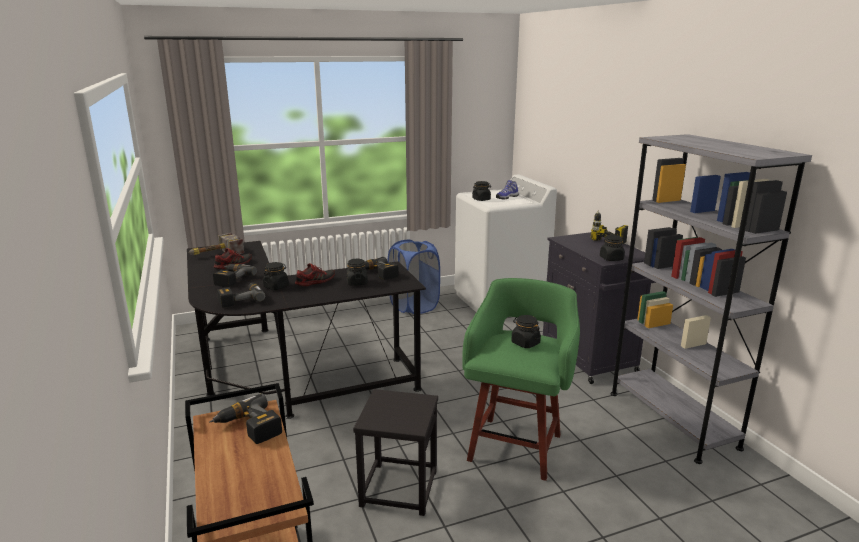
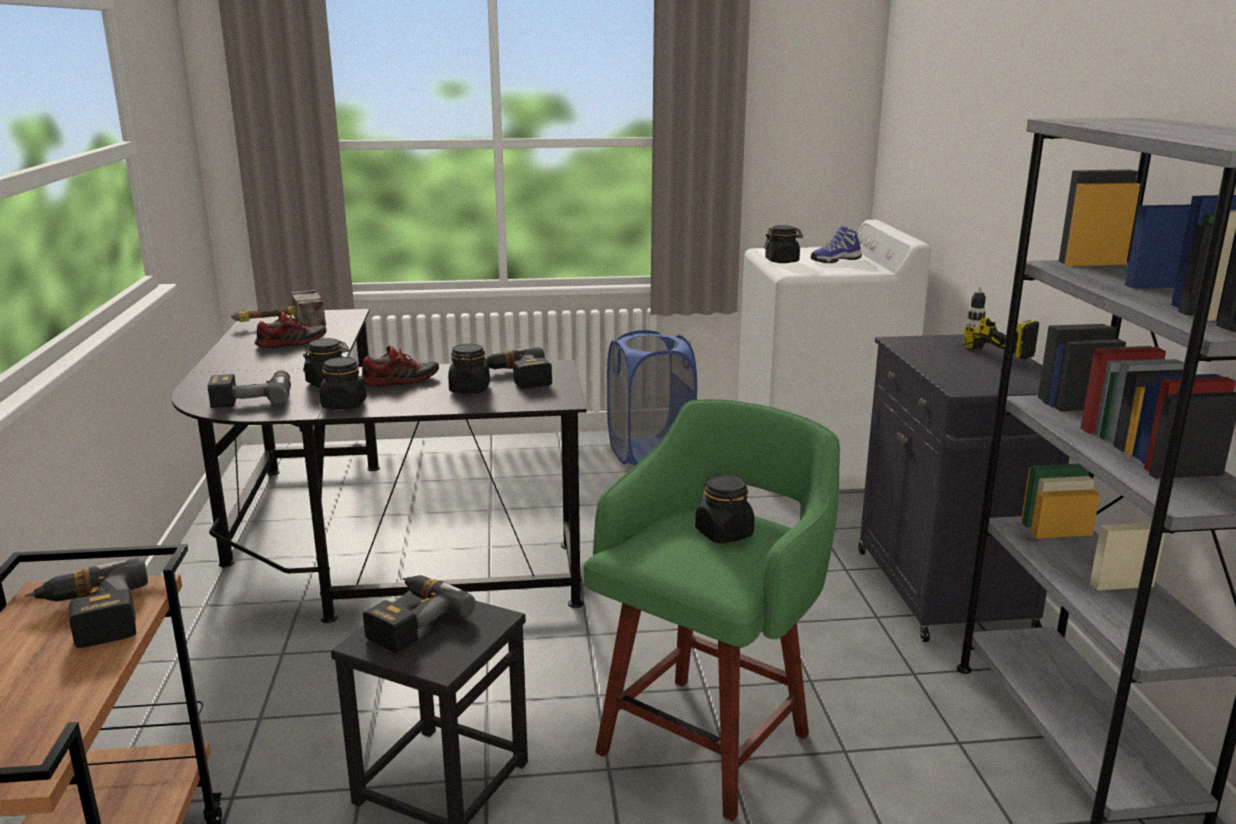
camera: 15 degrees right, 0 degrees up
power drill [213,264,257,287] -> power drill moved to [363,575,476,653]
black jar [600,235,625,261] -> black jar moved to [320,357,367,409]

